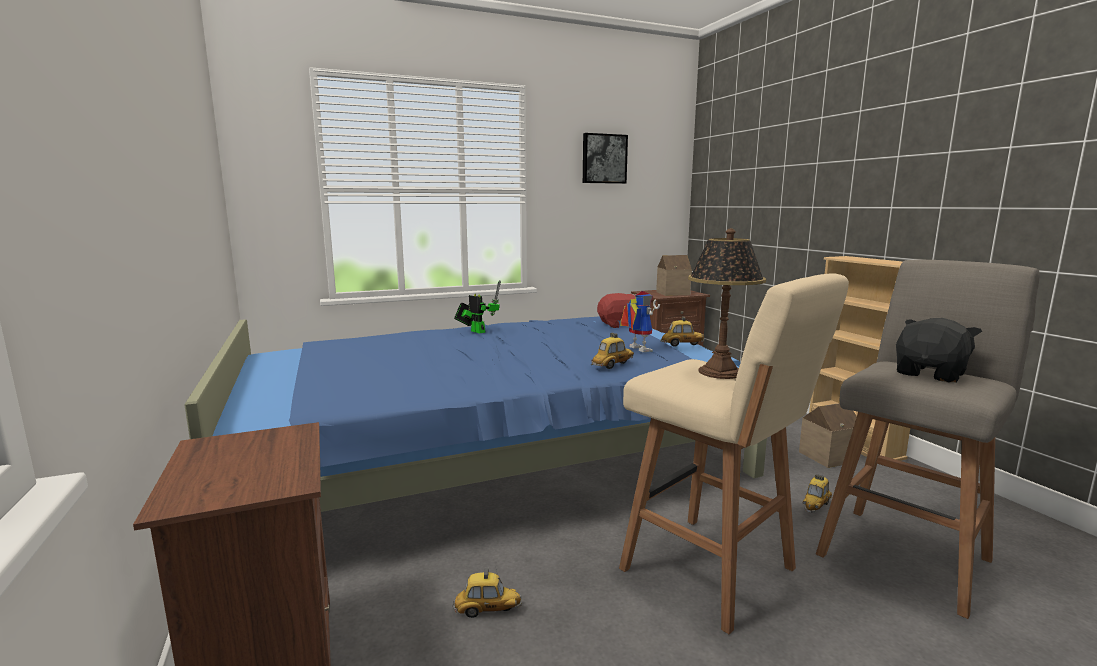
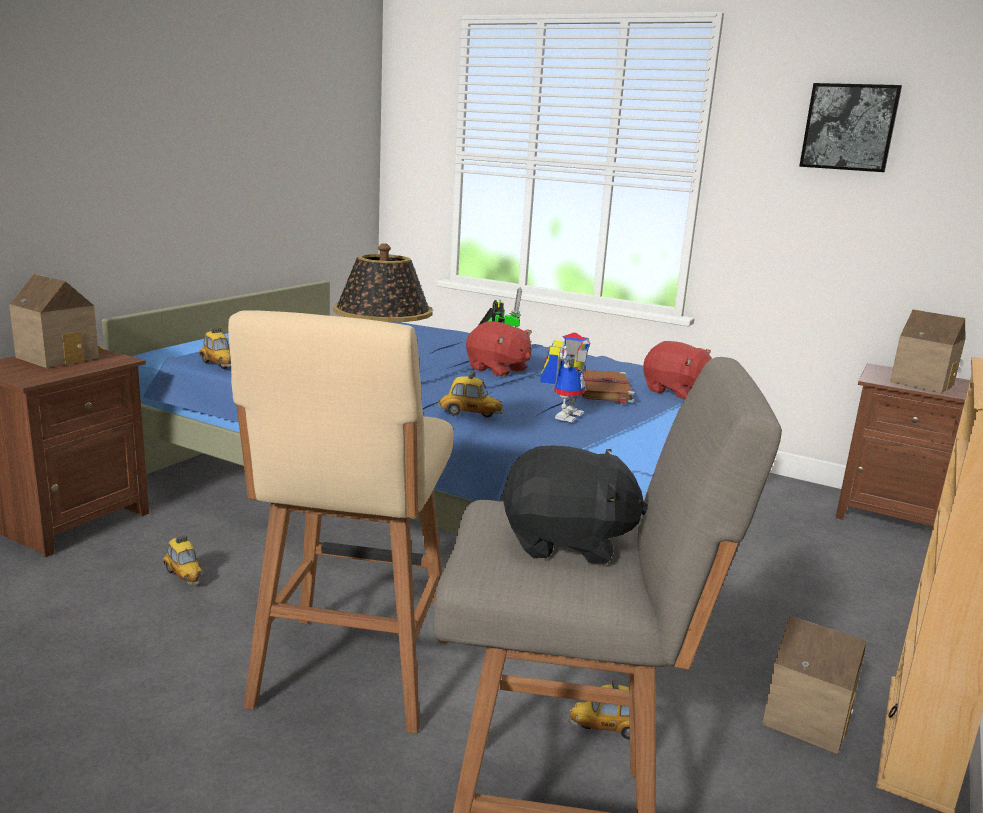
camera: 50 degrees right, 5 degrees up
toy car [660,317,705,347] -> toy car moved to [199,327,231,369]
none -> toy house [9,274,103,368]
none -> red plush toy [466,321,532,377]
none -> brown book [582,370,635,404]

